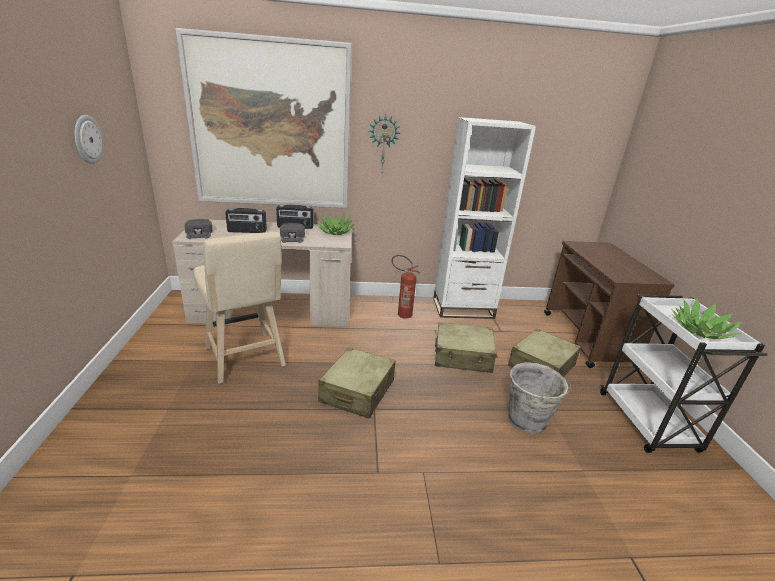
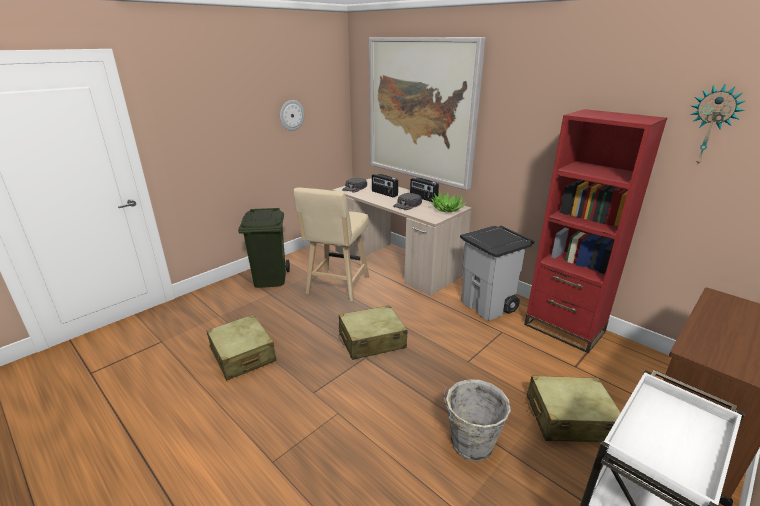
camera: 50 degrees right, 0 degrees up
wall clock [369,115,400,173] -> wall clock moved to [690,85,745,166]
fire extinguisher [392,255,420,319] -> grey trash can [460,226,534,321]
white bookcase [433,117,536,319] -> red bookcase [524,109,667,353]
beige suitcase [435,322,498,373] -> beige suitcase moved to [206,314,277,381]
potted plant [671,298,743,339] -> none
none -> green trash can [238,208,290,288]

